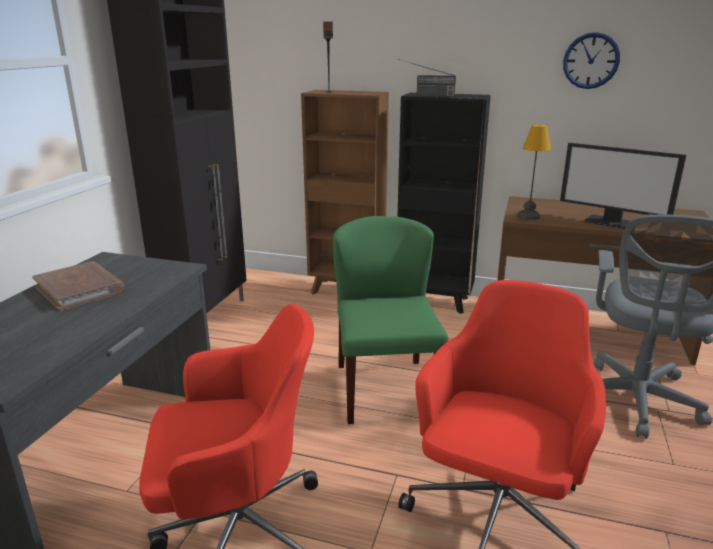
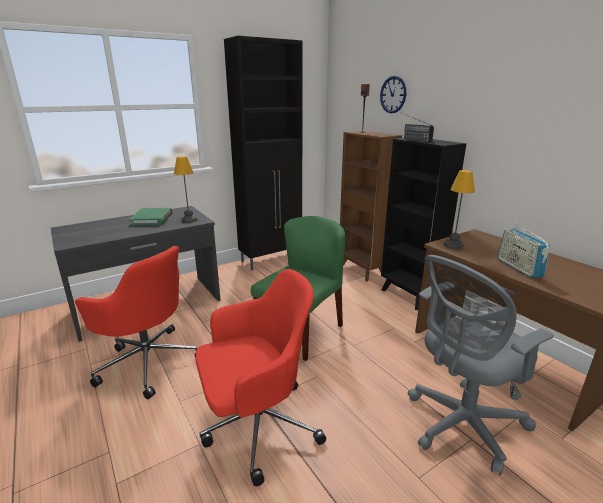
camera: 40 degrees right, 0 degrees up
brown book [32,261,124,311] -> green book [129,208,173,225]
monitor [560,143,686,229] -> radio [497,223,550,278]
wall clock [563,32,620,89] -> wall clock moved to [380,76,406,113]
none -> table lamp [174,156,197,223]

